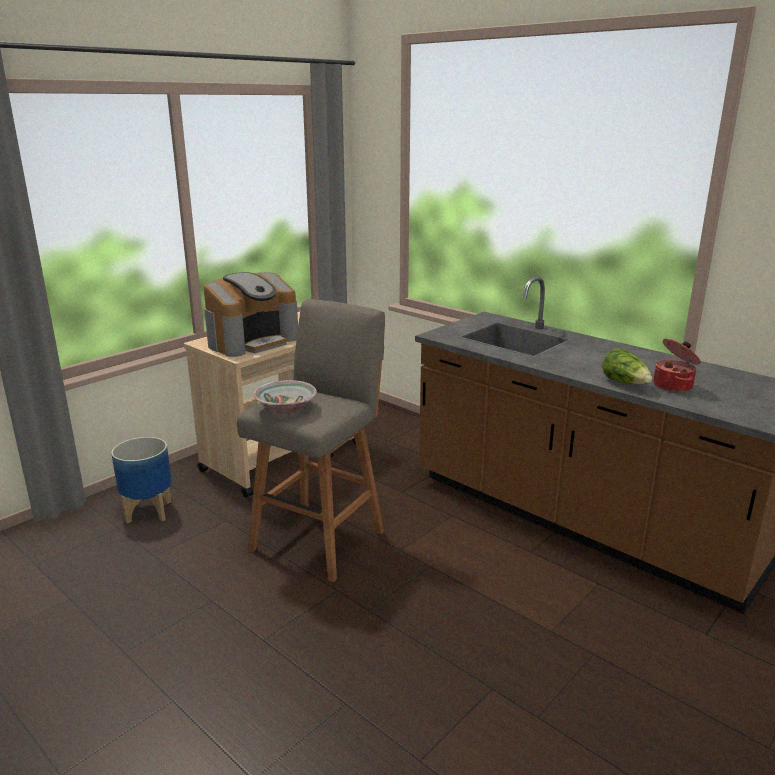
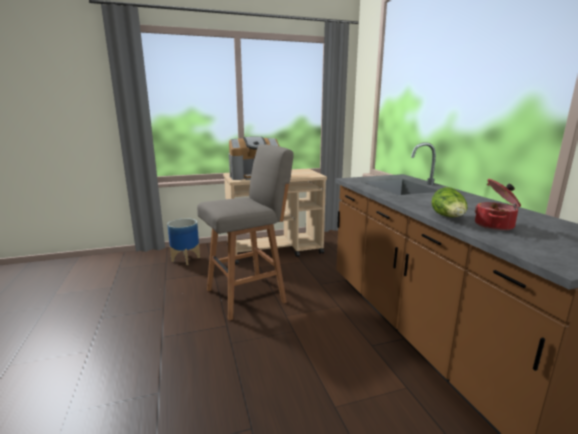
camera: 30 degrees right, 5 degrees down
bowl [253,380,317,414] -> none

